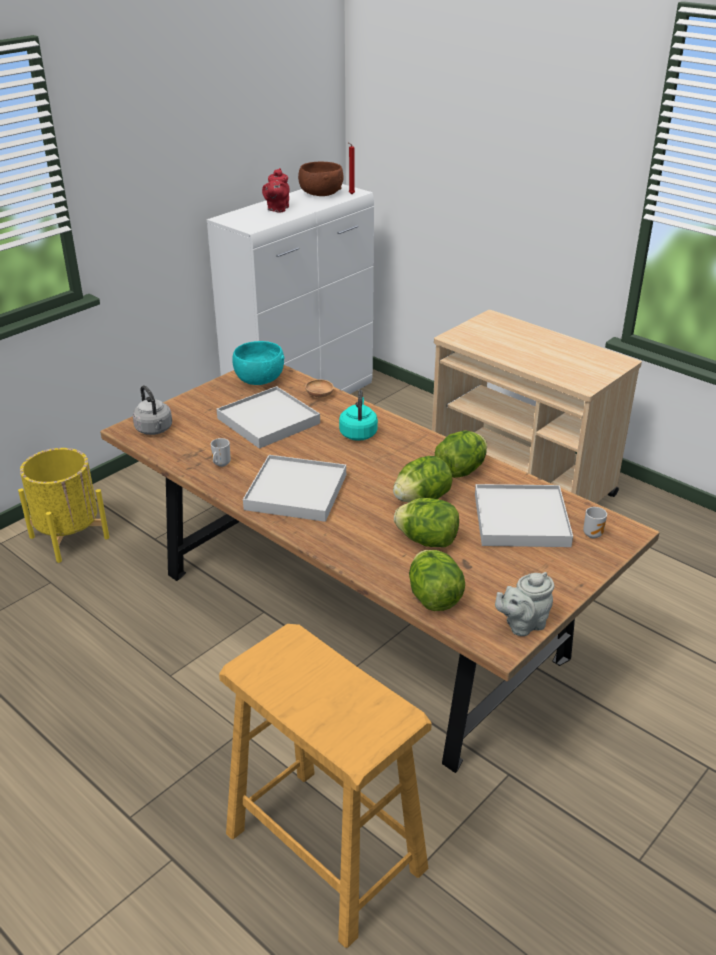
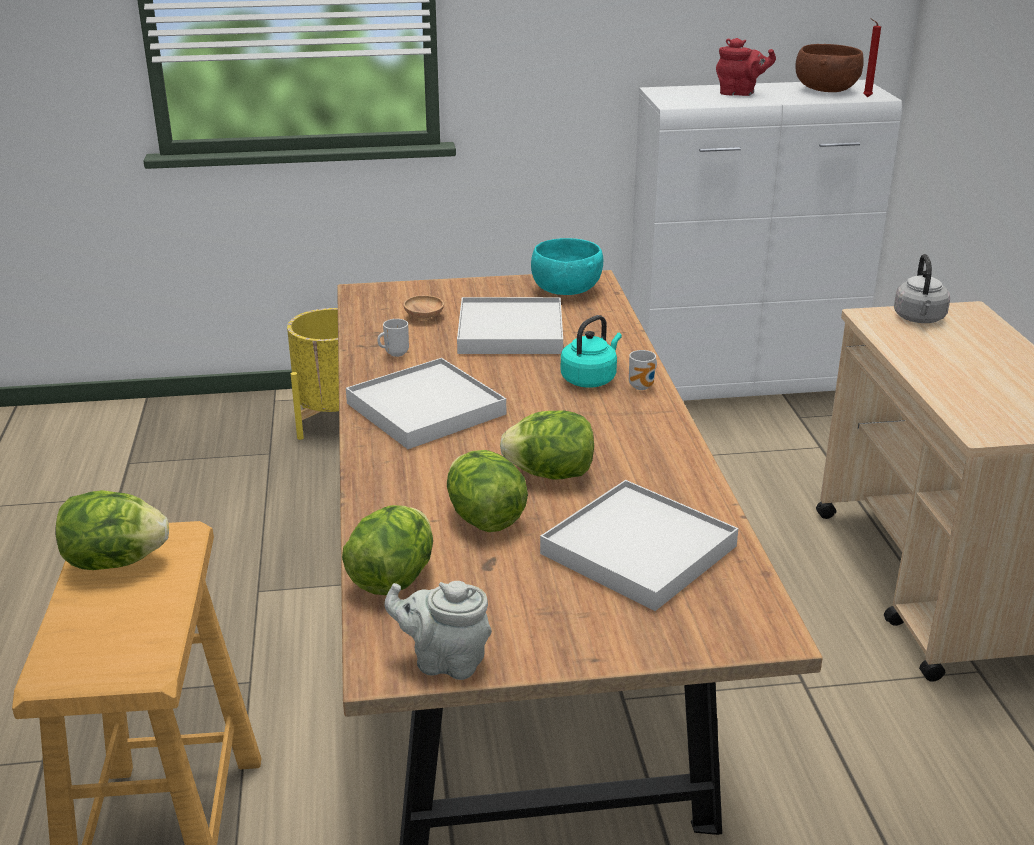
camera: 40 degrees right, 5 degrees down
grey kettle [133,385,172,435] -> grey kettle moved to [894,254,950,323]
red teapot [262,168,290,213] -> red teapot turned 135 degrees counterclockwise [716,38,776,96]
brown bowl [305,379,334,398] -> brown bowl moved to [403,295,444,320]
lettuce [435,430,487,478] -> lettuce moved to [55,490,169,570]
mug [583,507,607,538] -> mug moved to [629,350,657,390]

